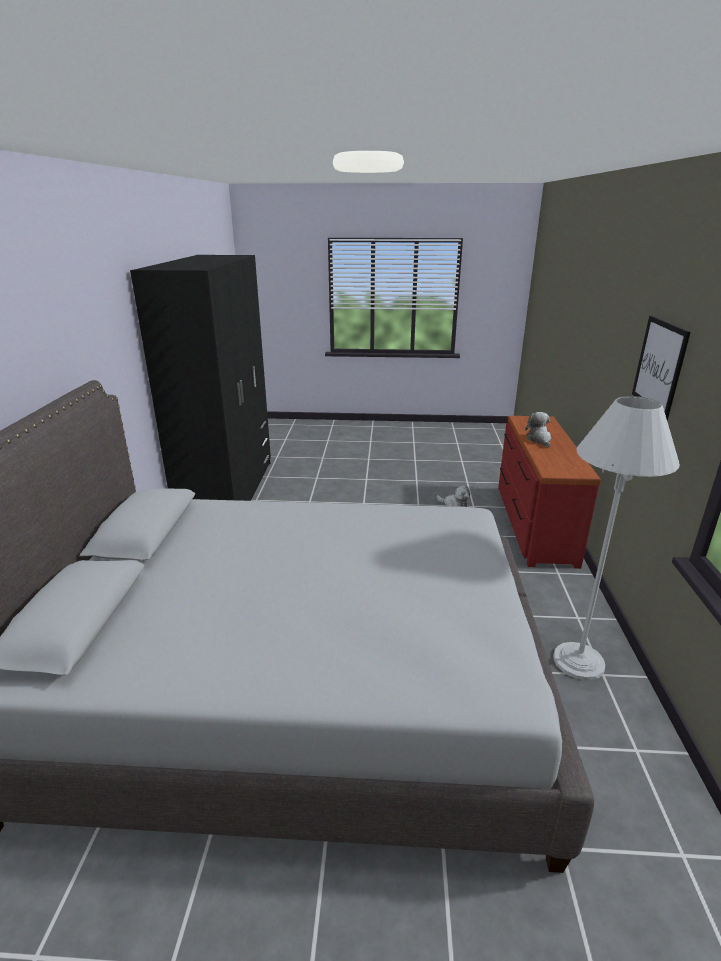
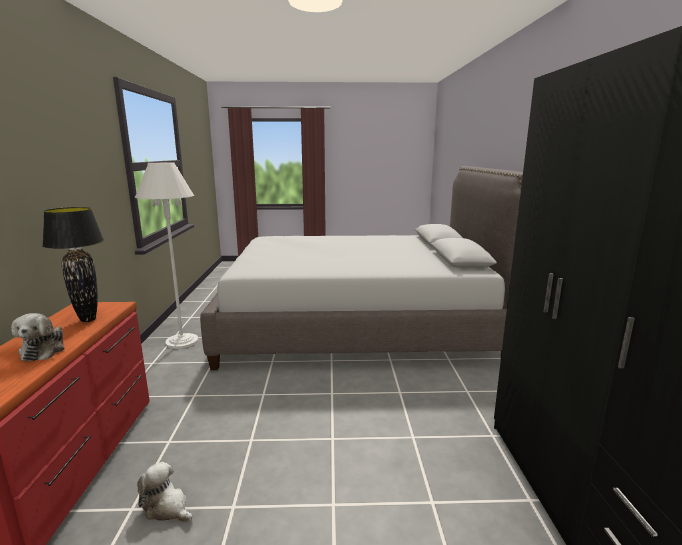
camera: 175 degrees right, 10 degrees down
picture [632,316,691,421] -> none
none -> black table lamp [42,207,104,322]

